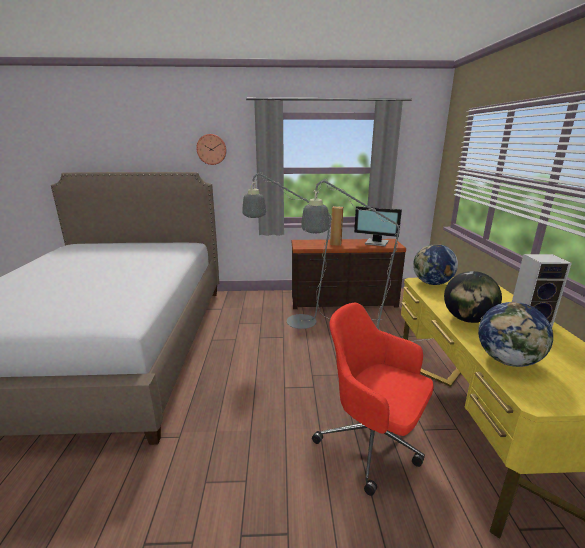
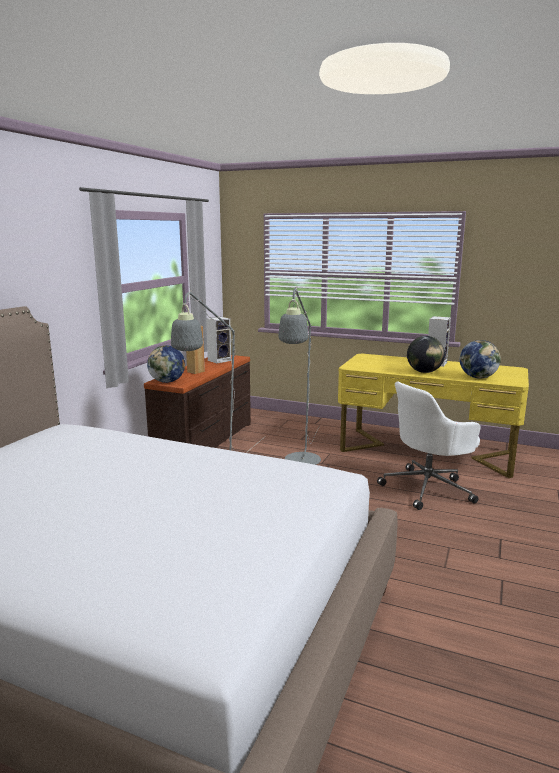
camera: 65 degrees left, 5 degrees down
wall clock [196,134,227,165] -> none
red office chair [312,303,434,496] -> white office chair [377,381,480,510]
monitor [354,206,402,247] -> speaker [206,317,231,363]
globe [413,244,458,285] -> globe moved to [147,345,185,383]

